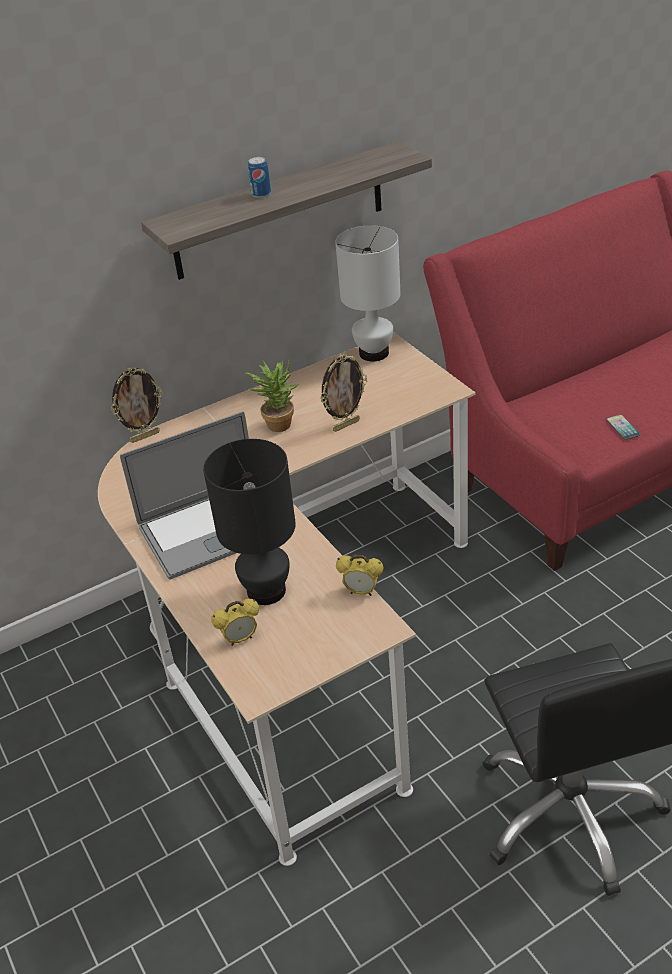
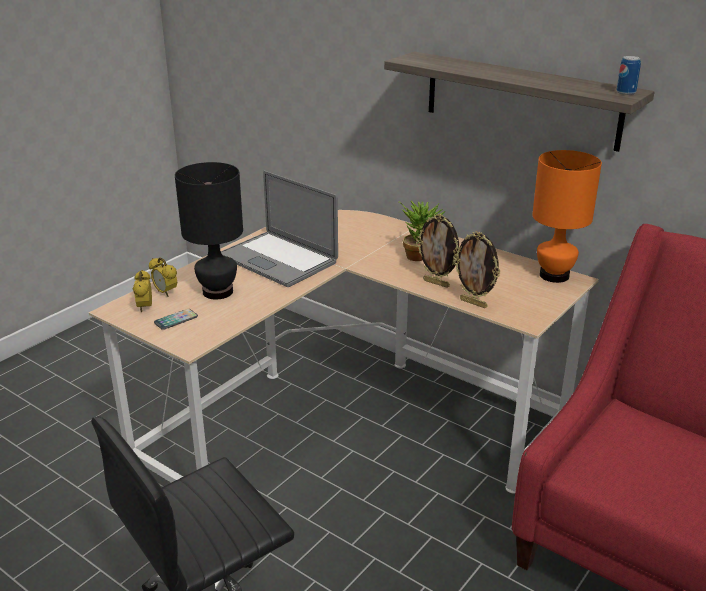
camera: 65 degrees right, 10 degrees down
picture frame [111,367,163,443] -> picture frame moved to [453,231,500,308]
can [248,157,271,198] -> can moved to [616,56,641,95]
white table lamp [335,225,400,361] -> orange table lamp [532,150,602,283]
alarm clock [336,555,384,596] -> alarm clock moved to [133,270,152,313]
phone [606,415,640,440] -> phone moved to [154,309,198,330]

